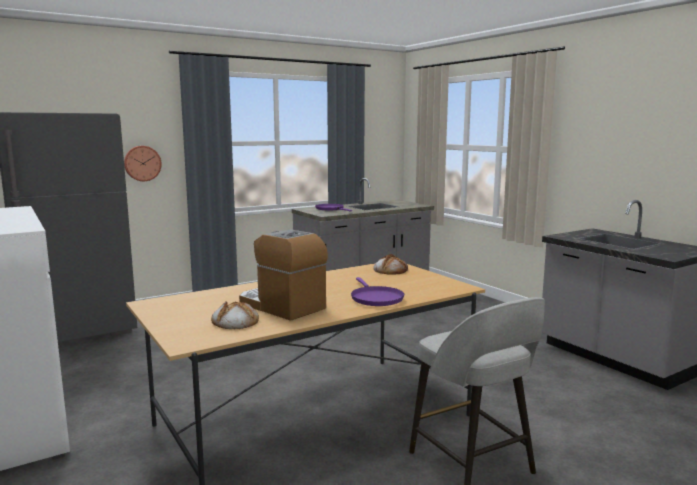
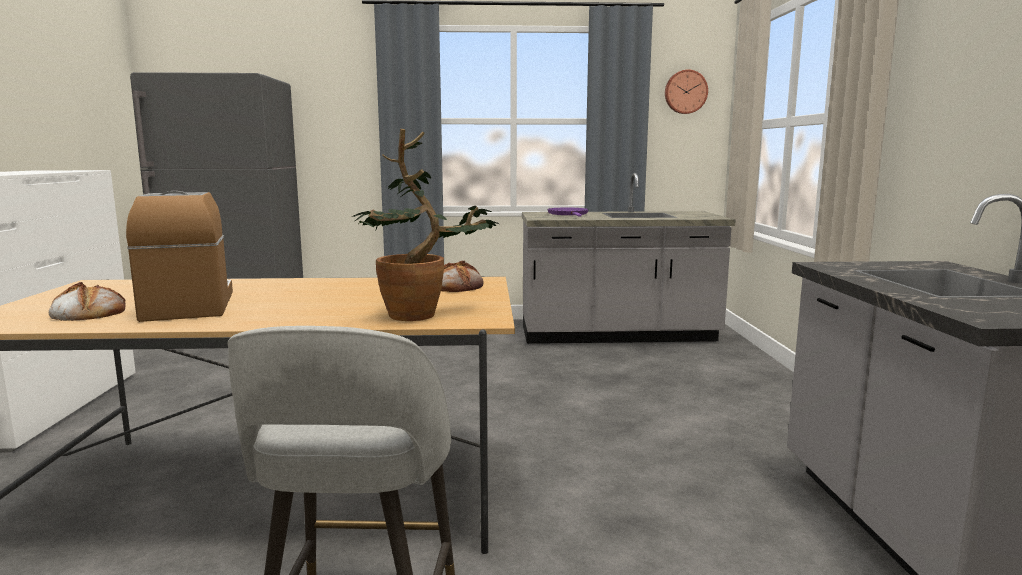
camera: 30 degrees right, 0 degrees up
wall clock [124,146,162,181] -> wall clock moved to [665,69,708,114]
purple frying pan [351,277,404,306] -> none
none -> potted plant [354,129,498,321]

